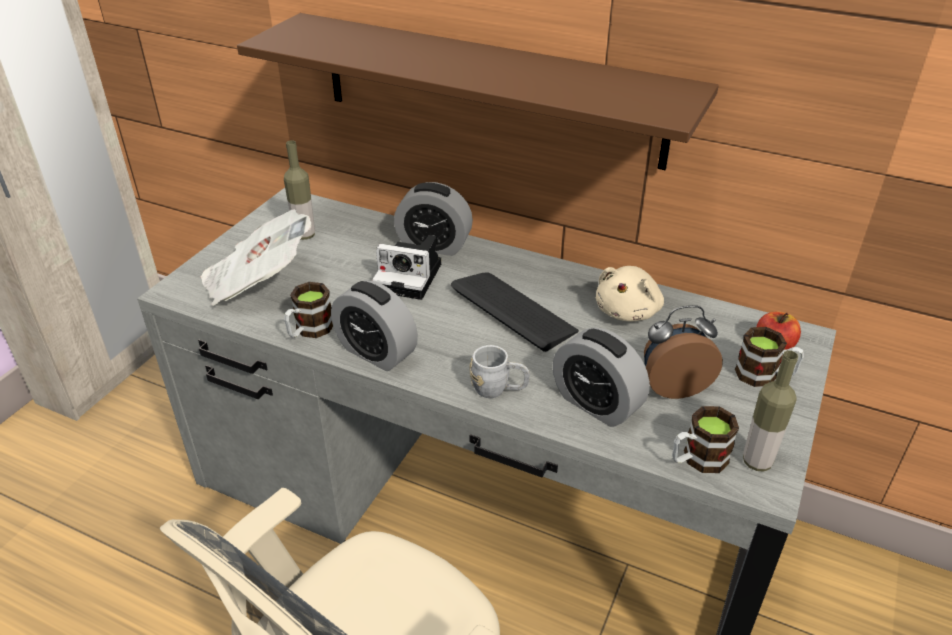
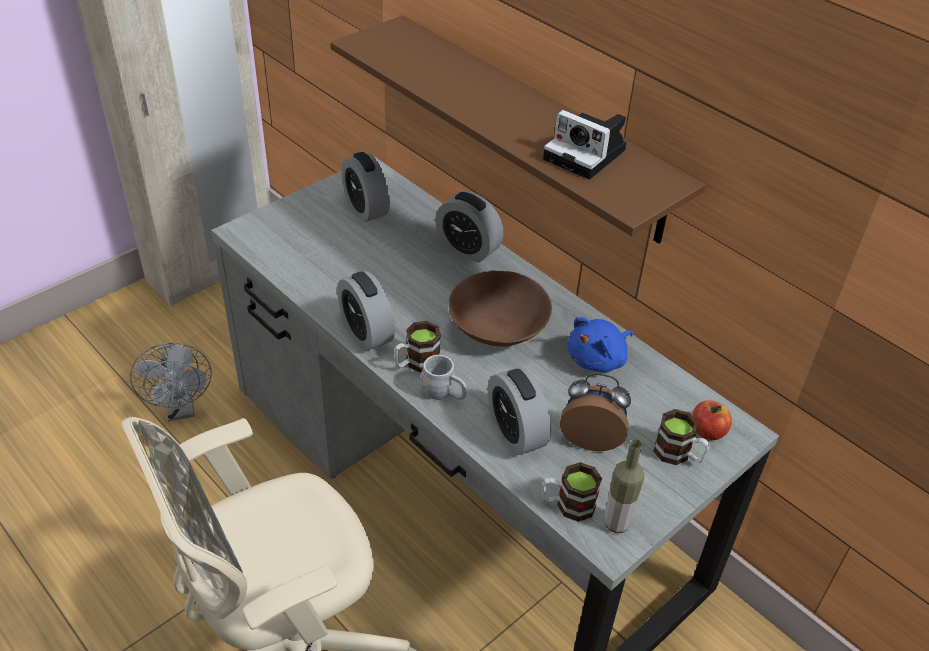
camera: 20 degrees right, 5 degrees up
newspaper [201,209,311,306] -> none
bottle [284,140,315,240] -> alarm clock [341,152,390,222]
mug [284,282,333,338] -> mug moved to [394,321,441,372]
camera [372,235,441,300] -> camera moved to [543,110,627,180]
keyboard [451,272,579,352] -> brown bowl [449,270,552,347]
beige plush toy [596,266,664,321] -> blue plush toy [568,317,633,372]
none -> grey fan [130,343,212,421]

